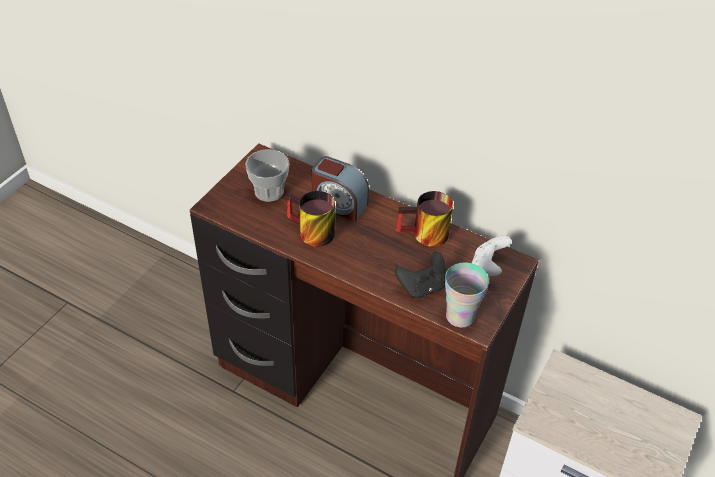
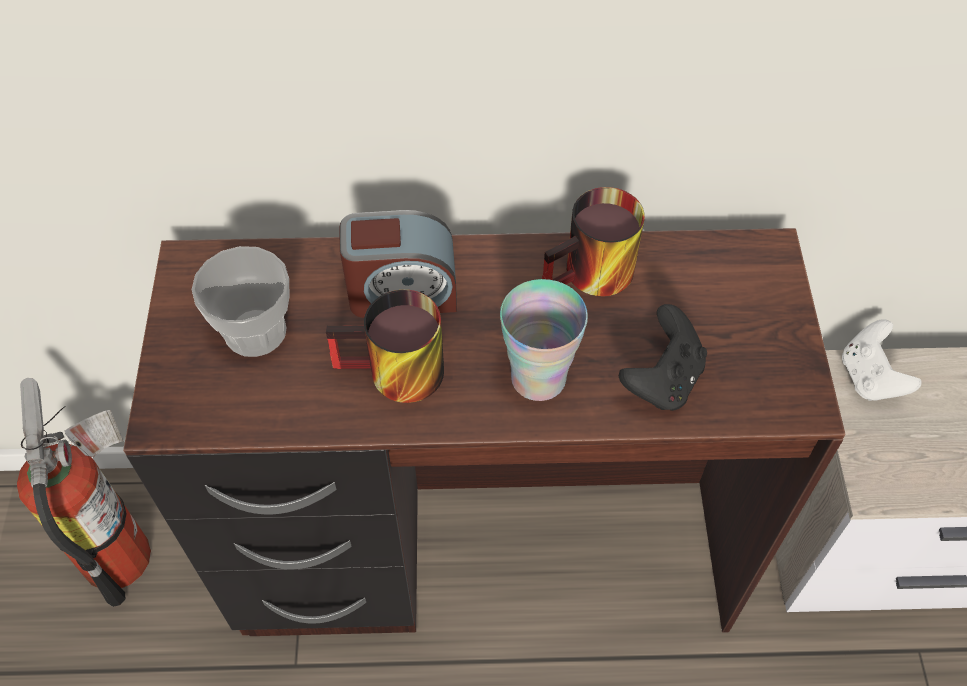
camera: 30 degrees left, 10 degrees up
cup [445,262,489,328] -> cup moved to [500,279,588,401]
white game controller [472,235,512,276] -> white game controller moved to [842,319,922,401]
none -> fire extinguisher [17,378,151,607]

